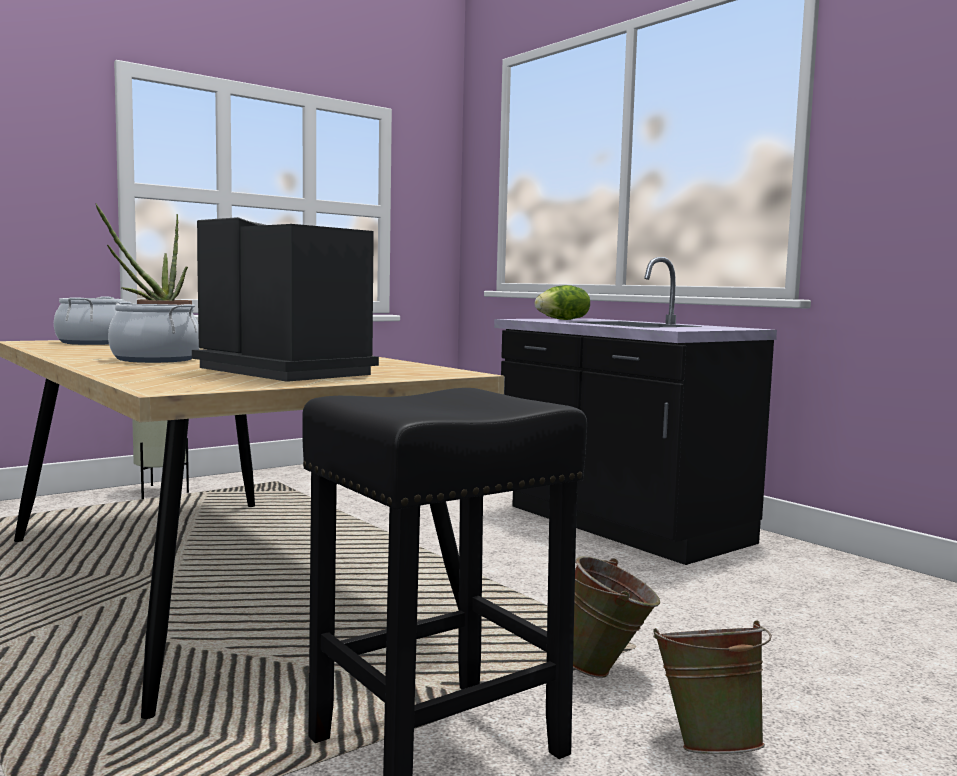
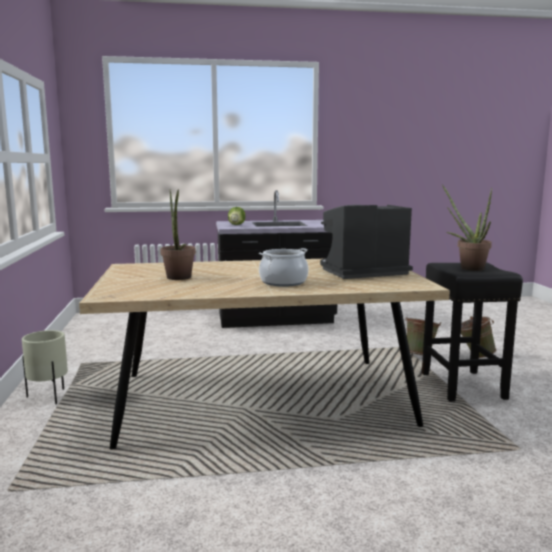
camera: 60 degrees left, 5 degrees up
cooking pot [54,297,125,345] -> none
none -> potted plant [442,184,492,271]

